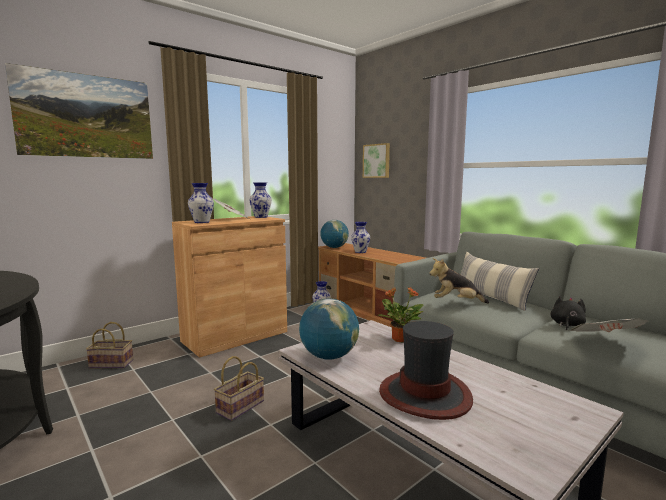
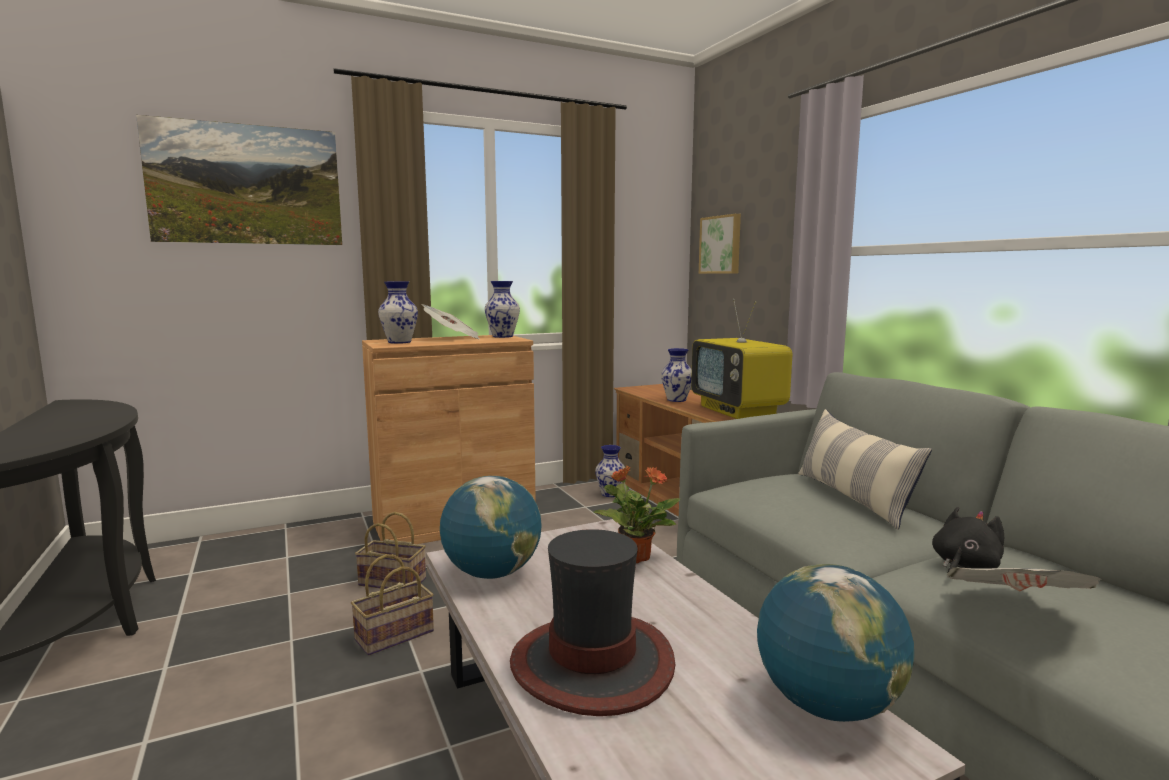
camera: 15 degrees right, 0 degrees up
basket [86,322,133,369] -> basket moved to [355,512,426,589]
globe [320,220,349,248] -> globe moved to [757,564,914,722]
plush toy [429,258,489,304] -> none
none -> television [691,299,792,419]

